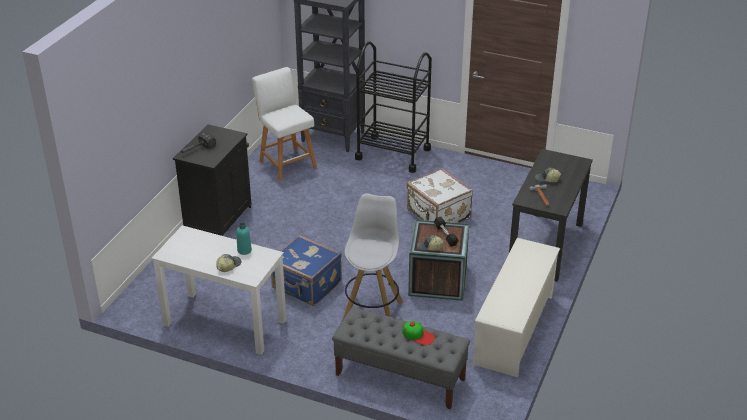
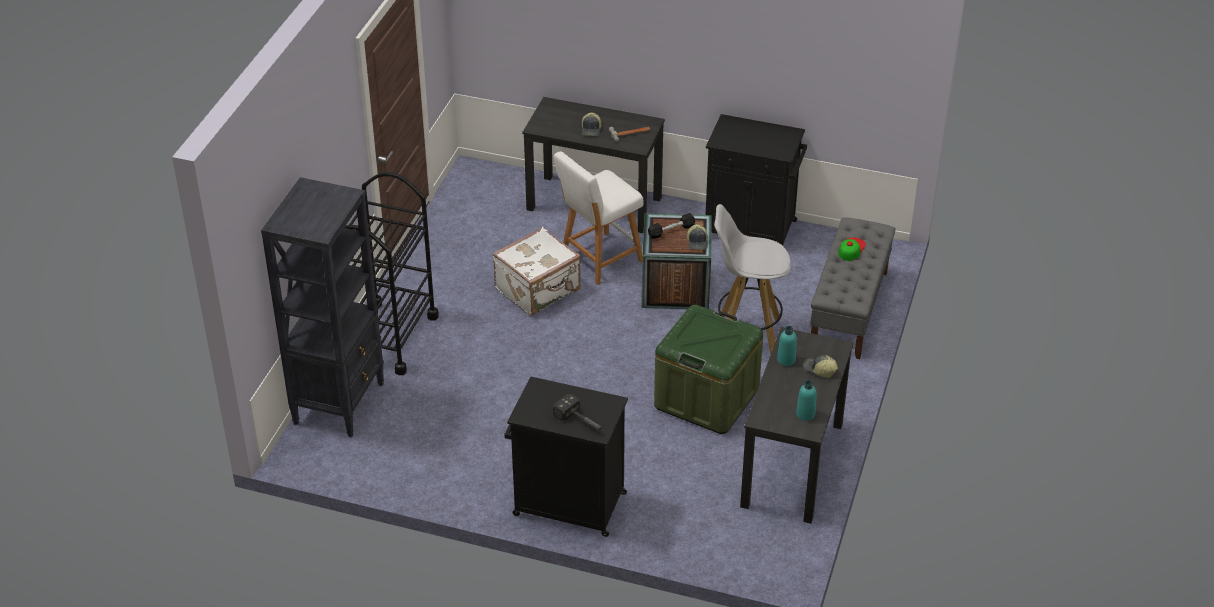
camera: 95 degrees left, 5 degrees up
white desk [152,225,287,355] -> black desk [740,327,854,524]
white stool [252,67,317,181] -> white stool moved to [554,151,644,285]
blue suitcase [271,235,342,306] -> green storage box [654,305,763,434]
white shoe rack [473,238,560,377] -> black cabinet [705,114,807,248]
none -> turquoise bottle [796,380,816,421]

